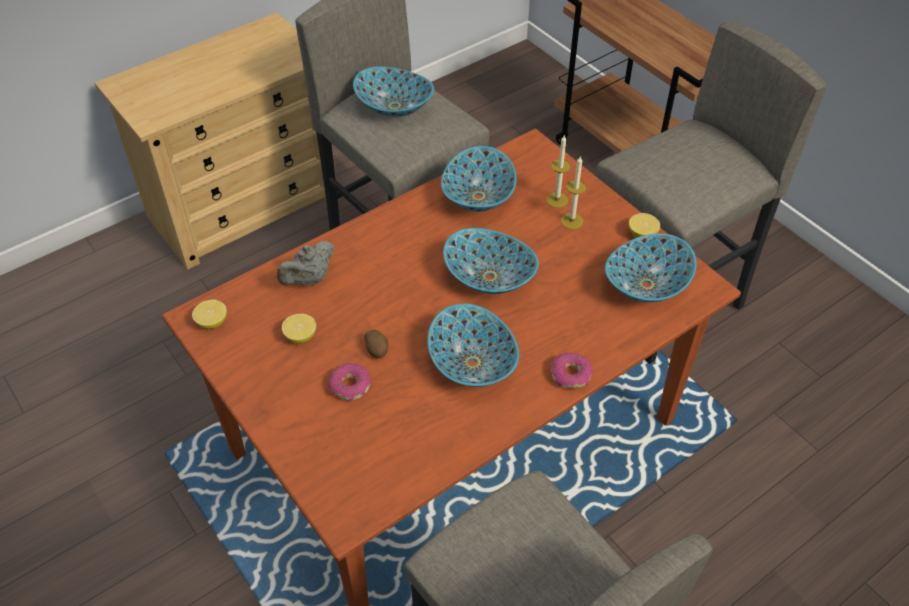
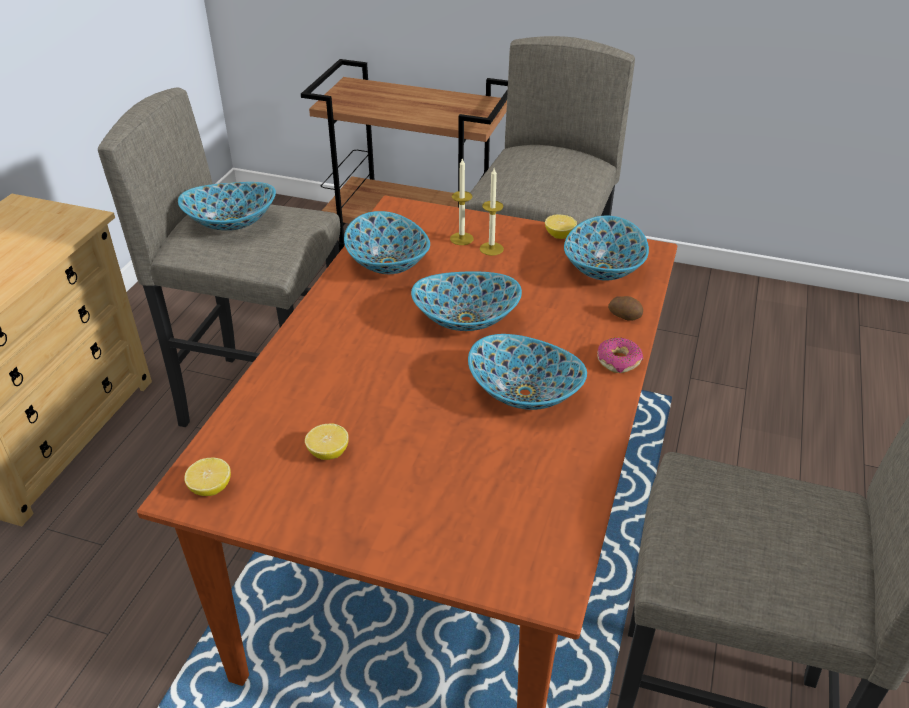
camera: 35 degrees left, 10 degrees down
grey teapot [277,241,335,286] -> none
donut [328,363,372,401] -> none
potato [364,330,388,358] -> potato moved to [608,296,643,321]

